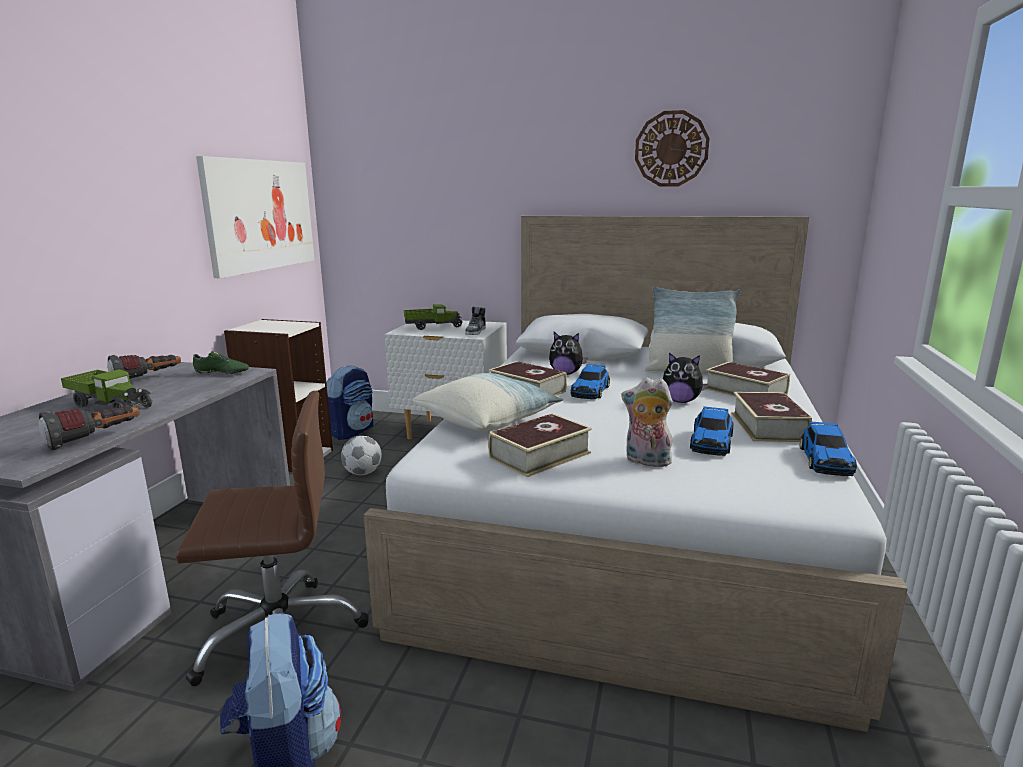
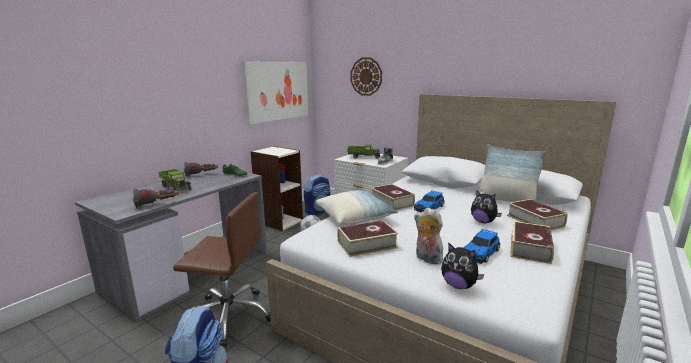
camera: 20 degrees right, 0 degrees up
plush toy [549,332,588,375] -> plush toy moved to [441,242,484,289]
wall clock [635,110,710,187] -> wall clock moved to [351,57,382,96]
toy car [800,421,857,476] -> none

